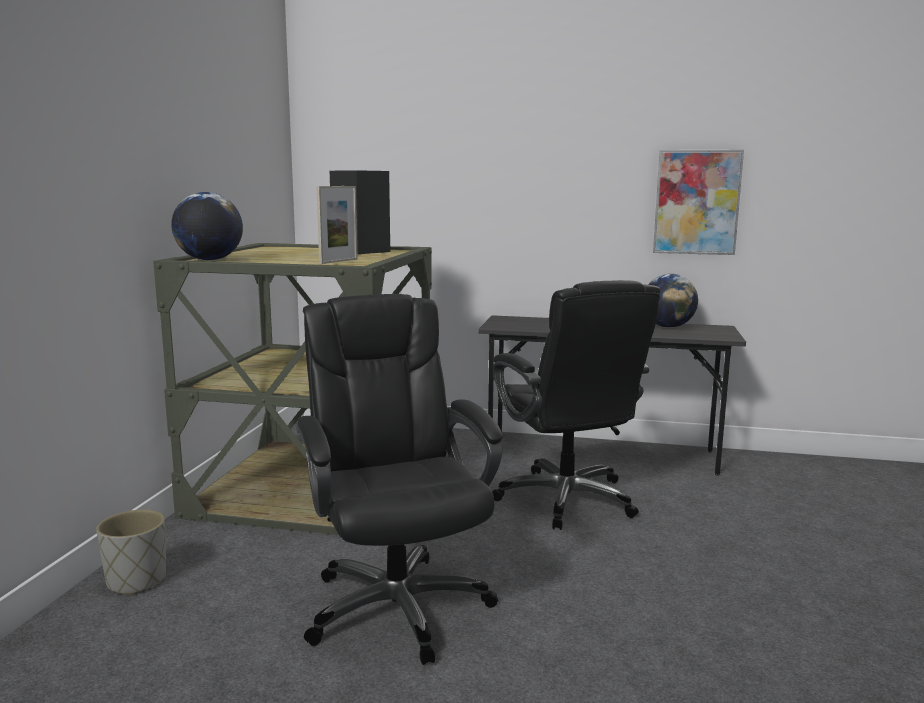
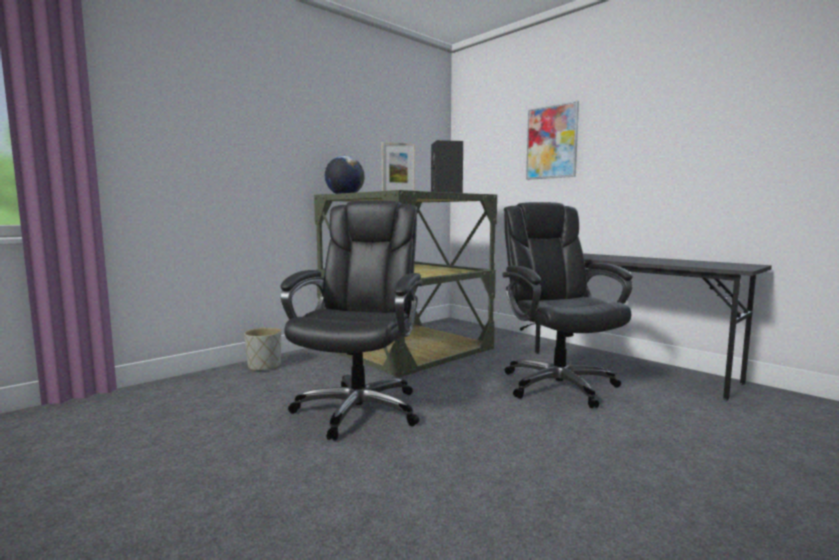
camera: 35 degrees right, 5 degrees down
black office chair [492,280,660,530] -> black office chair turned 150 degrees clockwise [502,202,633,408]
globe [648,274,698,328] -> none
picture [653,150,744,255] -> picture moved to [526,101,579,180]

